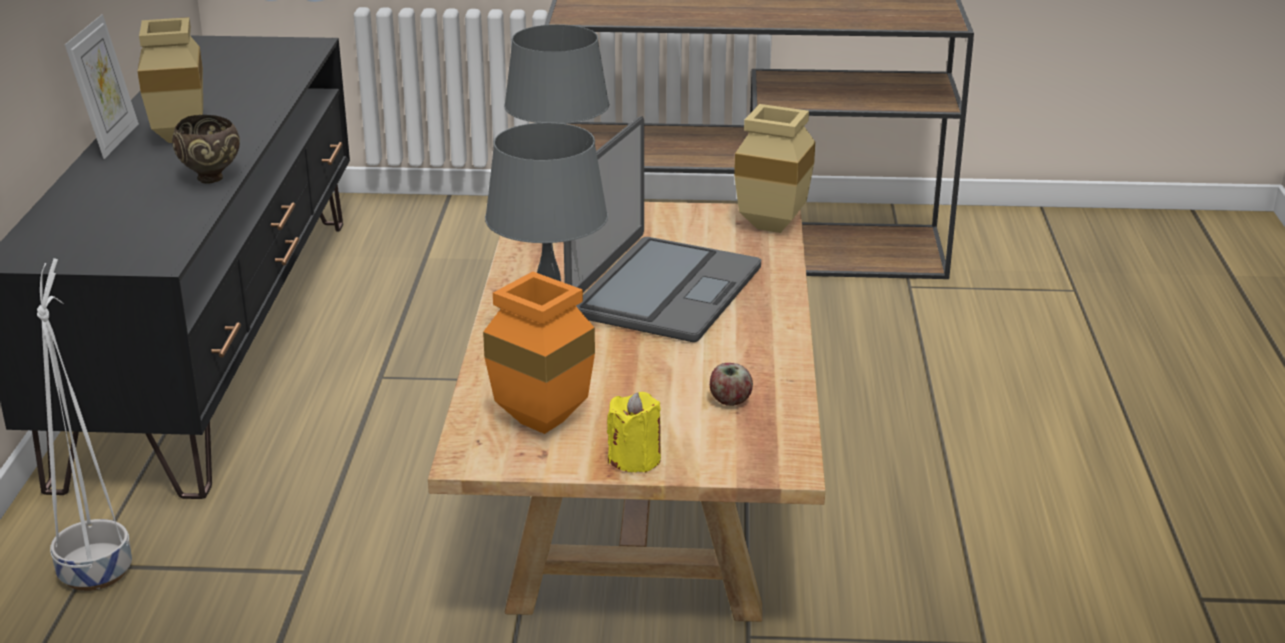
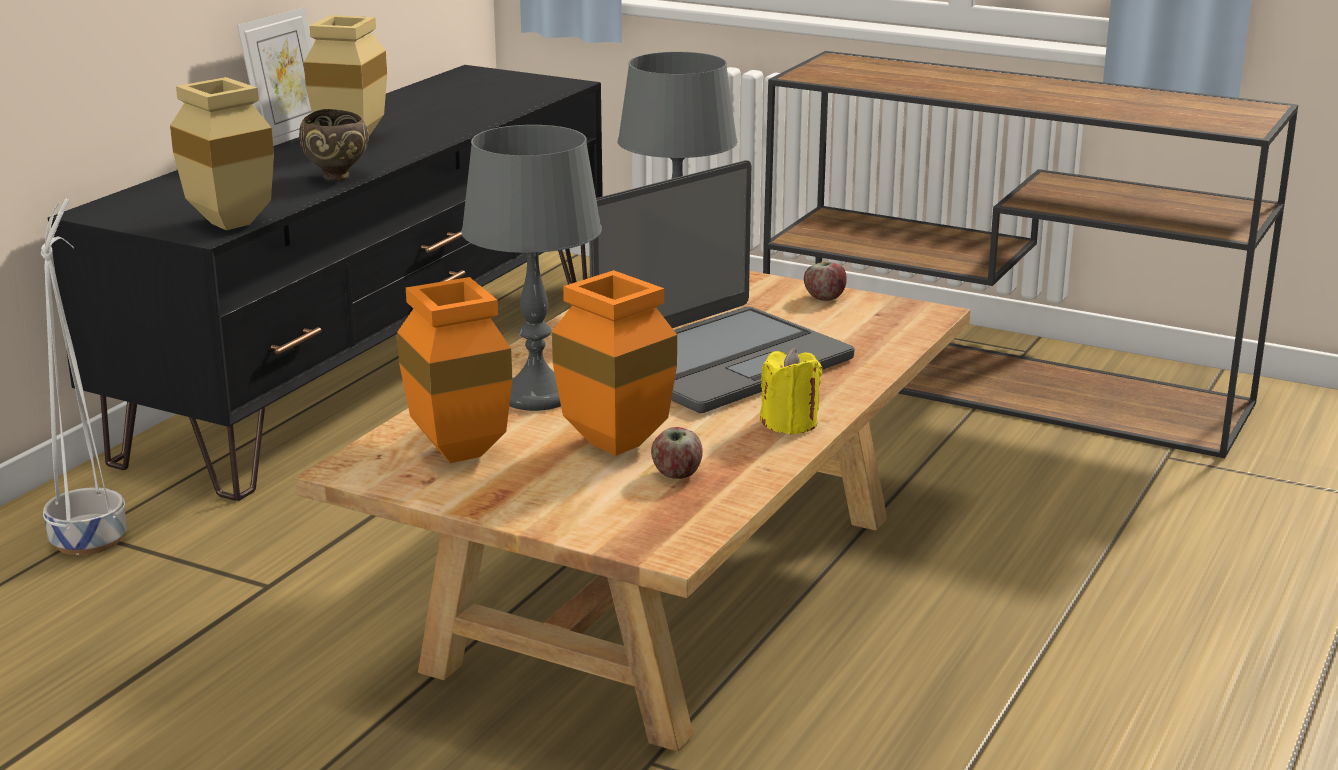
camera: 25 degrees right, 5 degrees down
yellow candle [607,392,661,472] -> yellow candle moved to [760,347,822,435]
beige vase [734,104,815,233] -> beige vase moved to [170,77,274,230]
none -> orange vase [552,270,677,456]
none -> apple [804,262,847,301]

